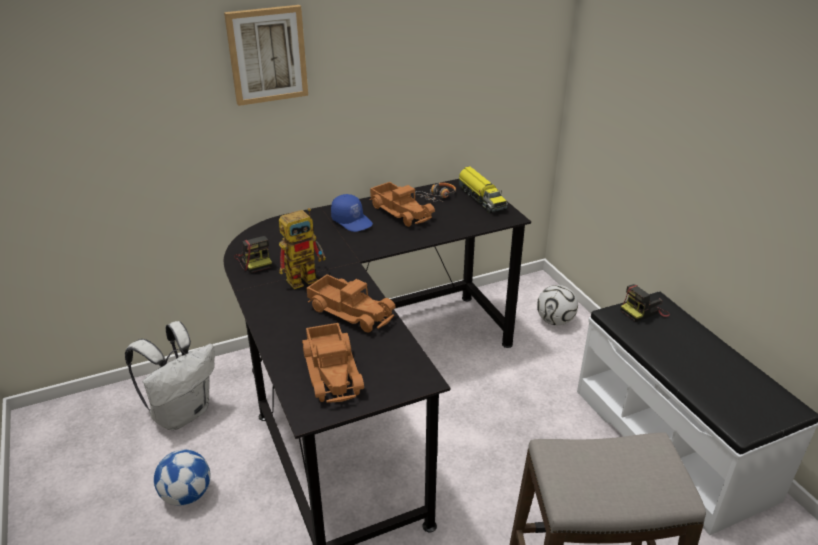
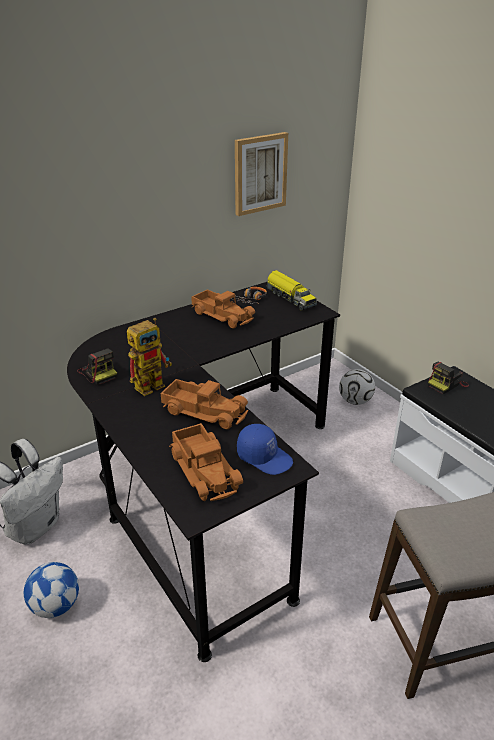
camera: 10 degrees left, 0 degrees up
picture [224,5,308,106] -> picture moved to [235,132,288,216]
blue cap [331,194,373,232] -> blue cap moved to [237,424,293,475]

